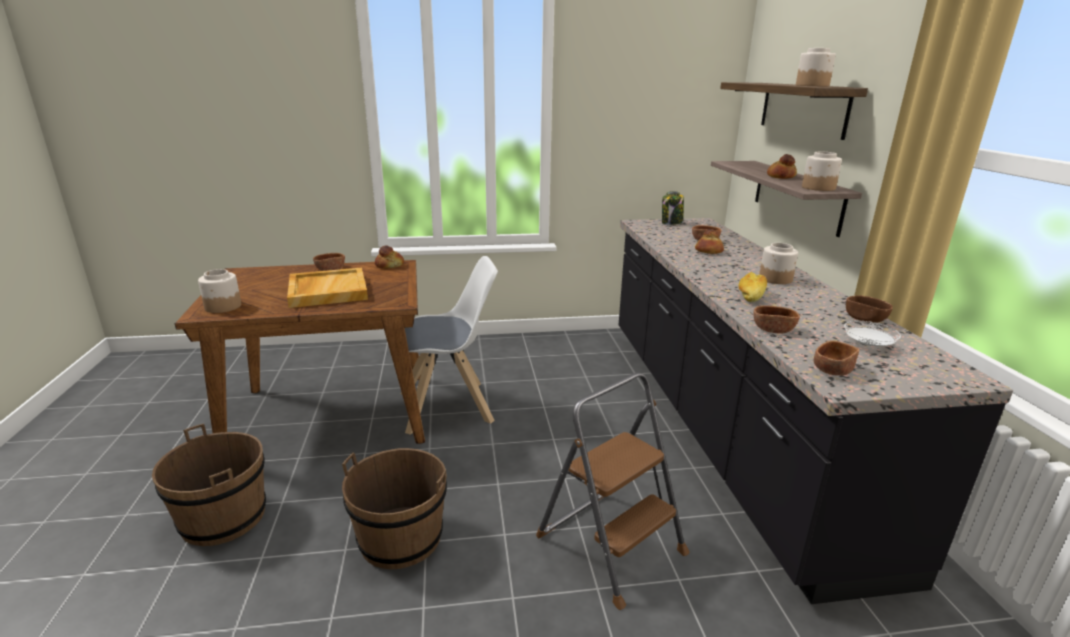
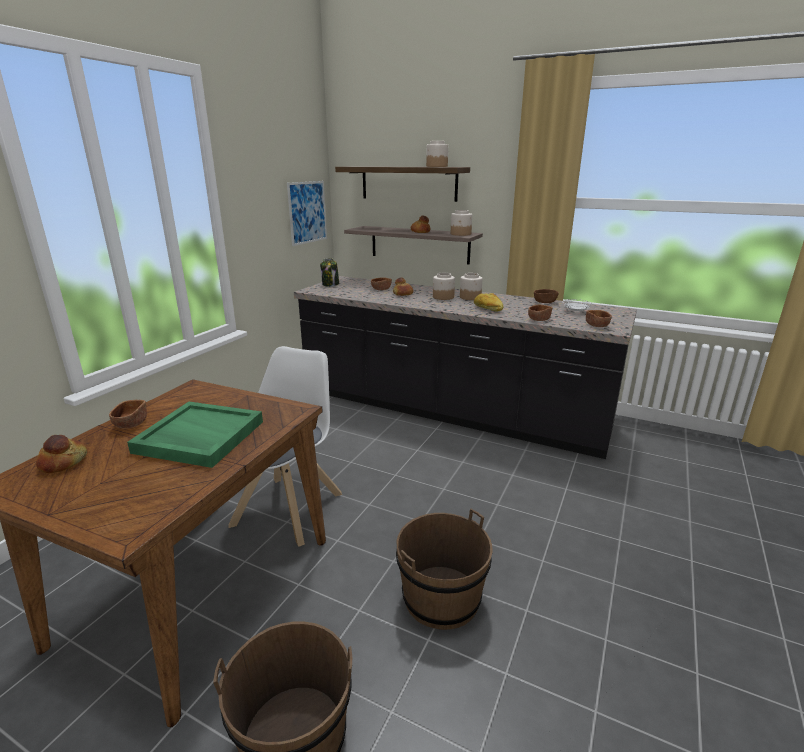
camera: 55 degrees left, 0 degrees up
jar [198,269,241,313] -> jar moved to [433,273,455,300]
beige tray [287,268,368,308] -> green tray [127,402,263,468]
bread [375,245,404,269] -> bread moved to [36,435,87,473]
brown step ladder [536,373,689,610] -> none
none -> picture [287,181,327,246]

